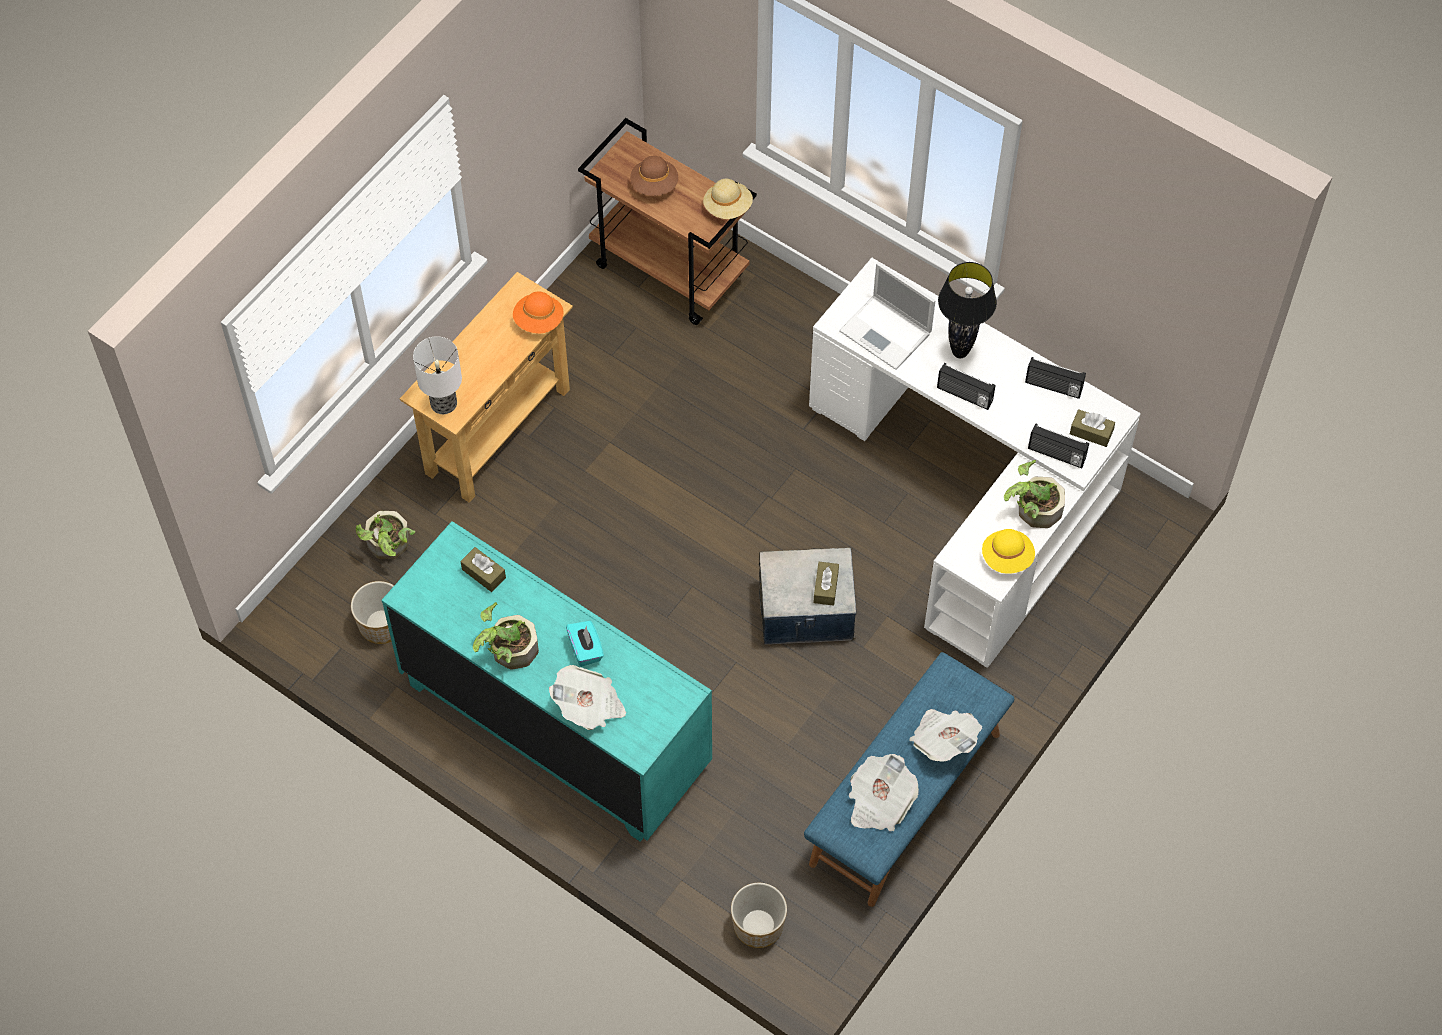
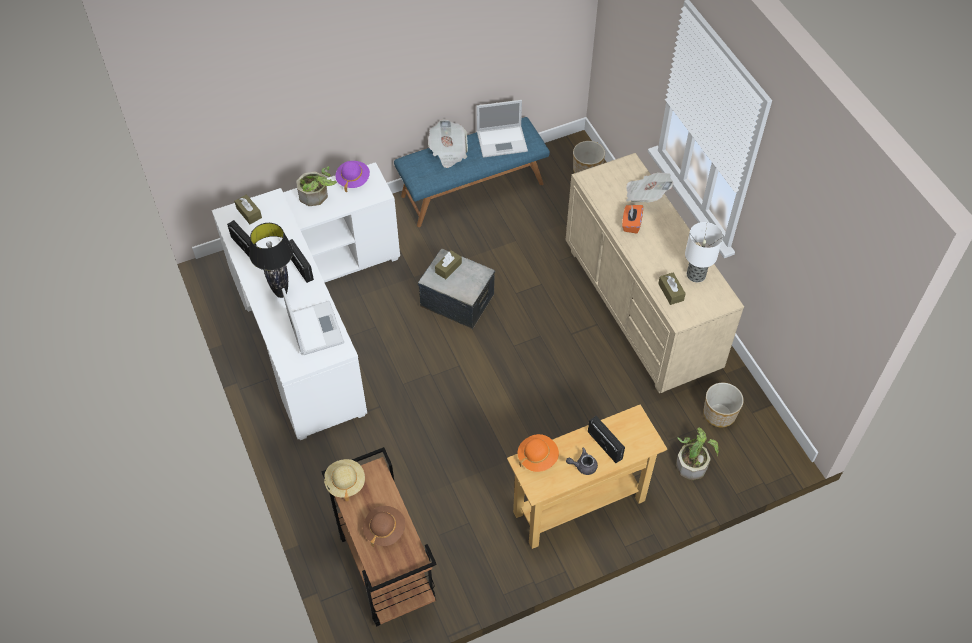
camera: 150 degrees left, 5 degrees down
turquoise dresser [381,521,712,842] -> beige dresser [566,153,744,393]
table lamp [413,336,462,414] -> table lamp moved to [685,222,723,282]
potted plant [473,602,539,670] -> none
turquoise tissue box [566,621,604,667] -> orange tissue box [622,205,643,233]
newspaper [849,754,919,831] -> laptop [476,100,528,158]
yellow hat [982,529,1035,574] -> purple hat [335,161,370,192]
radio [1028,424,1089,468] -> radio moved to [588,416,625,463]
none -> grey teapot [566,448,598,475]

